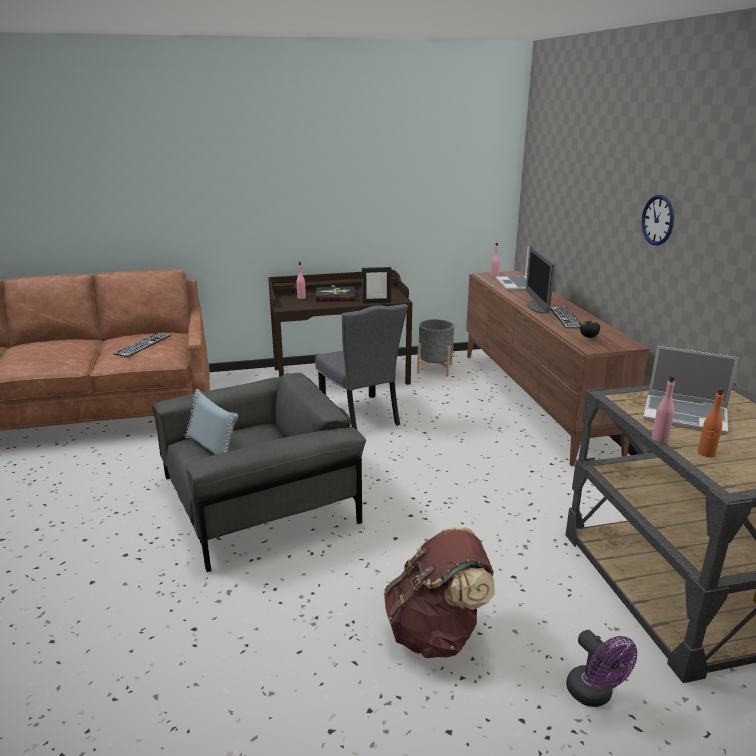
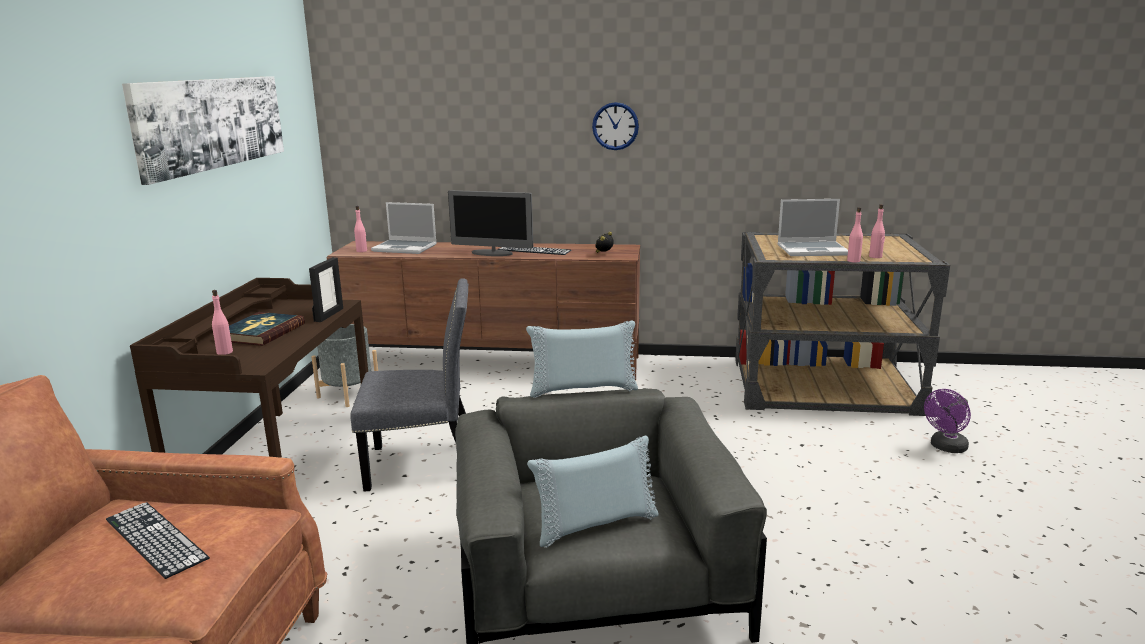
camera: 70 degrees left, 5 degrees down
brown backpack [384,527,495,658] -> none
purple fan [566,630,637,707] -> purple fan turned 150 degrees clockwise [924,389,971,453]
laptop [643,346,739,435] -> laptop turned 45 degrees clockwise [777,199,848,256]
orange bottle [698,388,724,457] -> pink bottle [869,204,885,258]
none -> picture [122,76,284,185]
none -> blue pillow [526,321,638,398]

